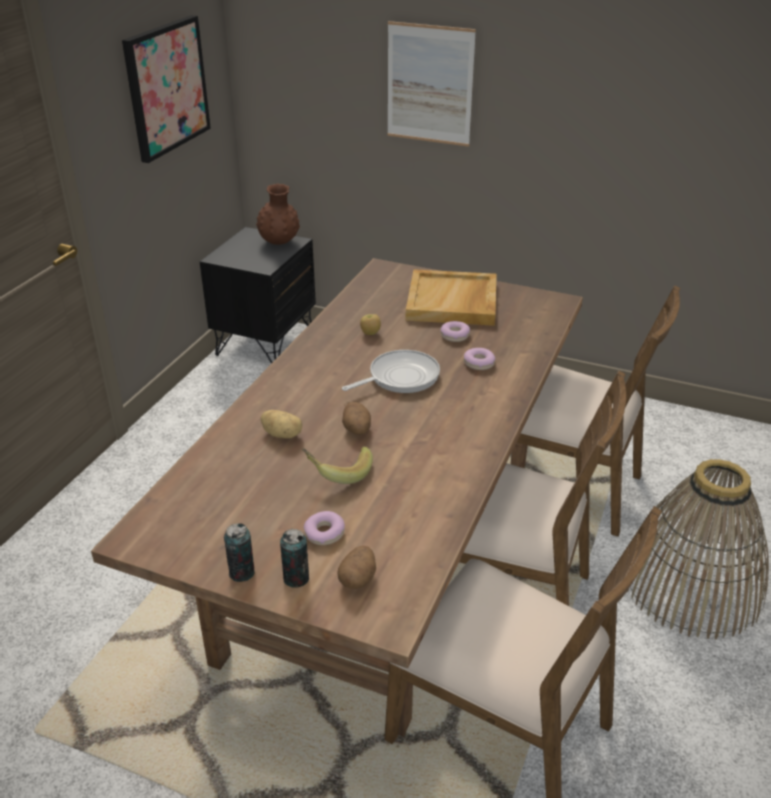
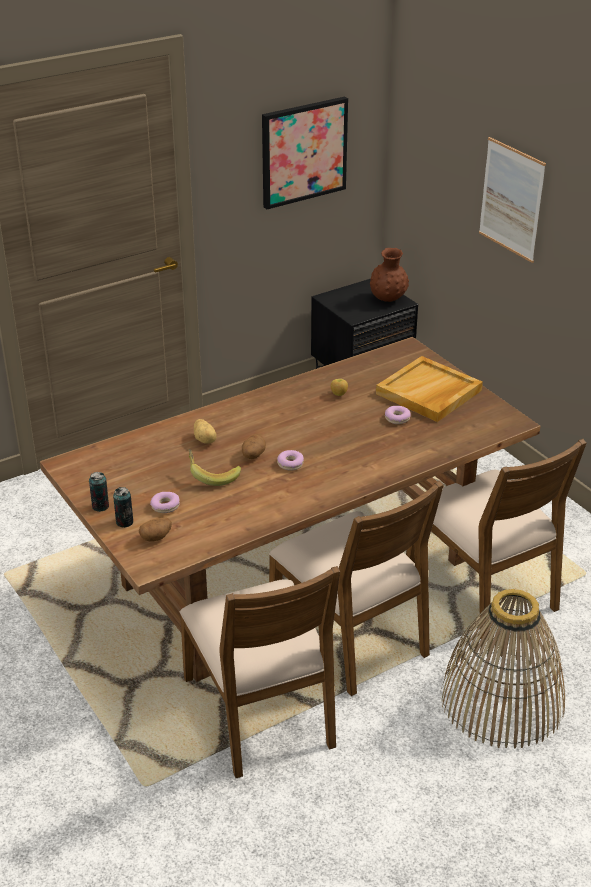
camera: 35 degrees right, 0 degrees up
frying pan [342,350,440,393] -> none
donut [464,348,495,370] -> donut moved to [277,450,304,471]

